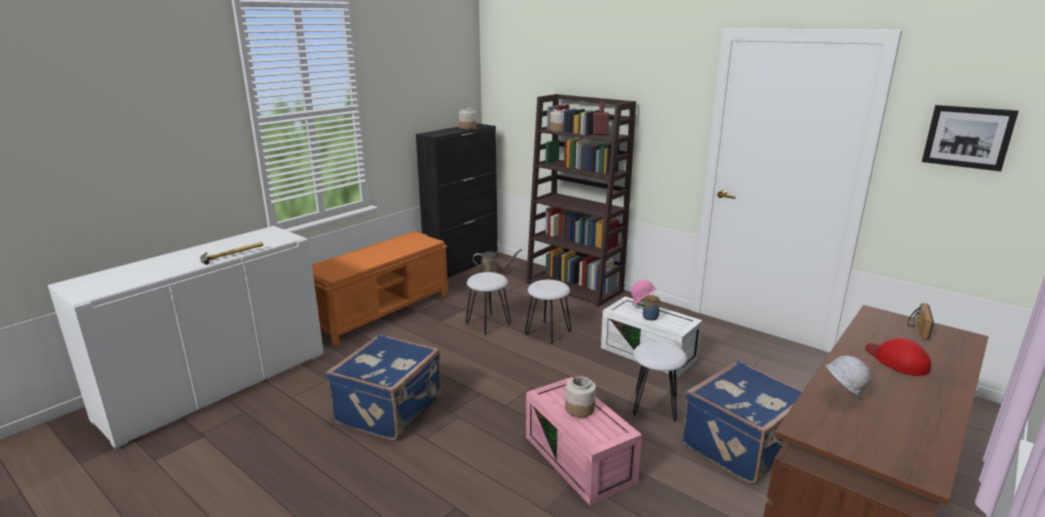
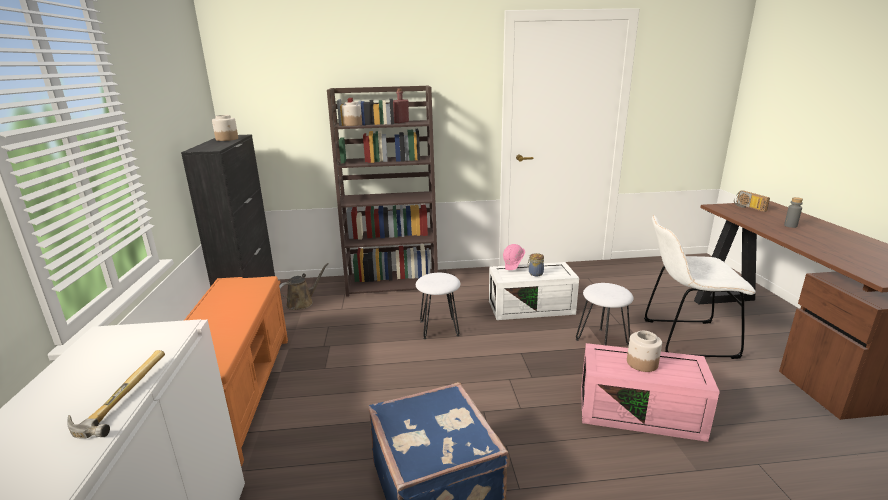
camera: 45 degrees left, 0 degrees up
white stool [466,272,511,335] -> none
blue suitcase [682,360,803,484] -> white chair [644,215,756,359]
white hard hat [825,356,870,399] -> none
red cap [865,338,931,376] -> grey bottle [784,197,803,228]
picture [922,104,1019,171] -> none

